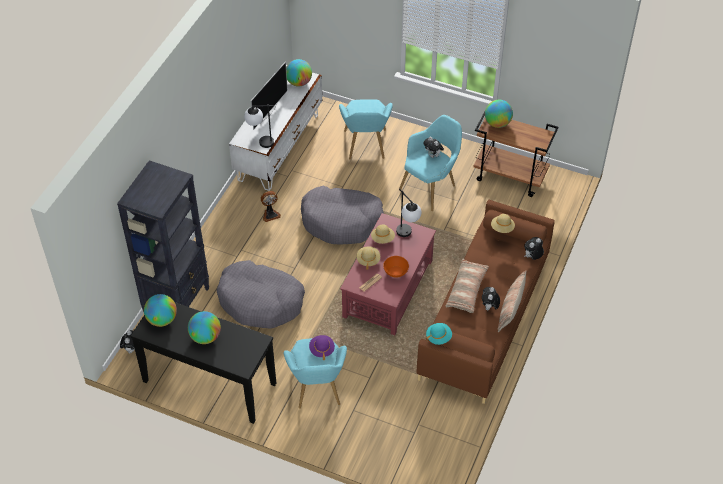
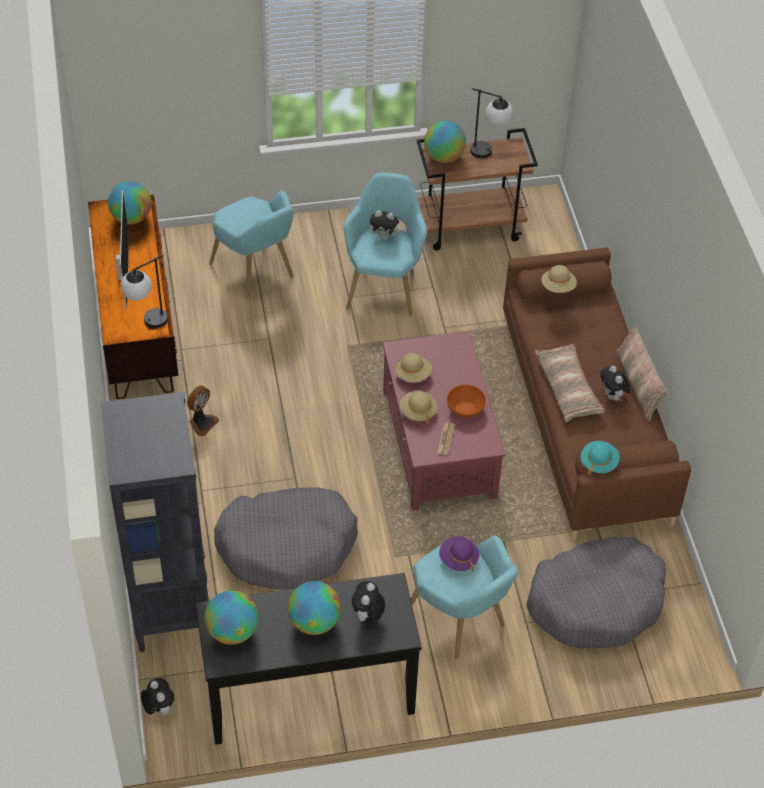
camera: 35 degrees left, 0 degrees up
white tv stand [229,65,322,191] -> brown tv stand [88,195,178,399]
grey dog bed [301,186,384,245] -> grey dog bed moved to [526,537,666,648]
table lamp [396,188,421,237] -> table lamp moved to [470,88,513,158]
plush toy [524,237,544,260] -> plush toy moved to [352,581,385,622]

